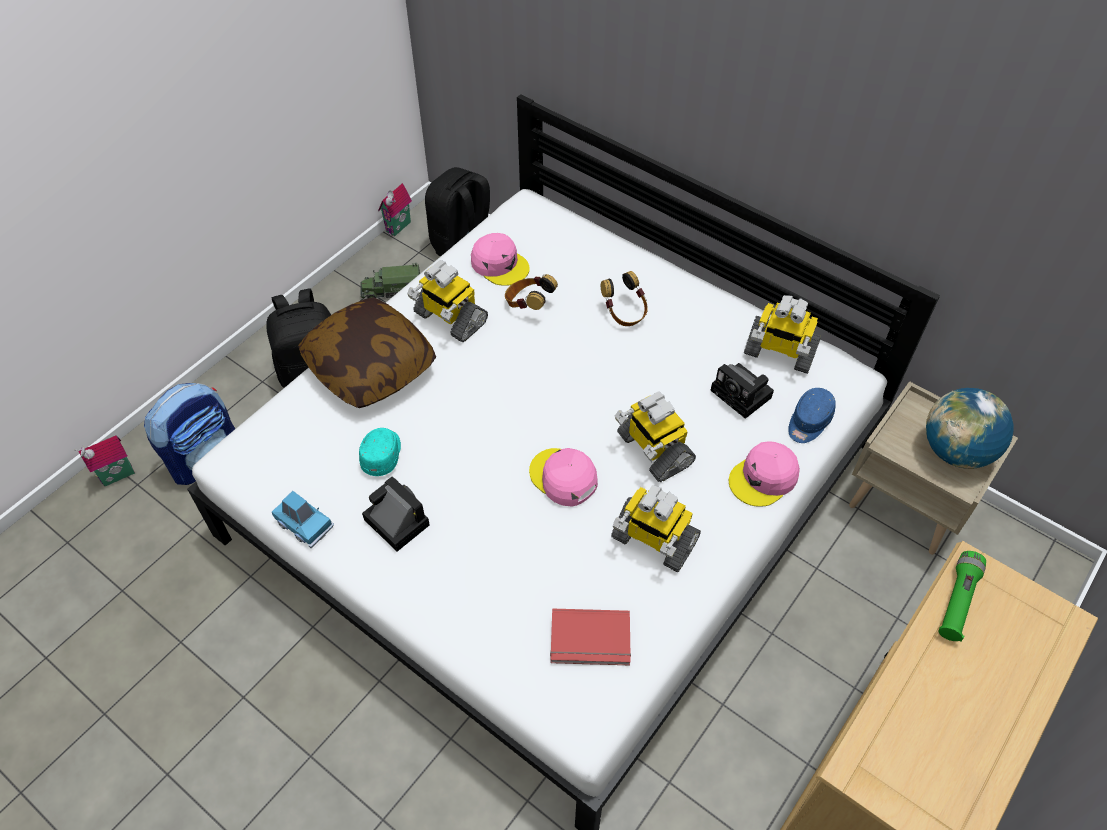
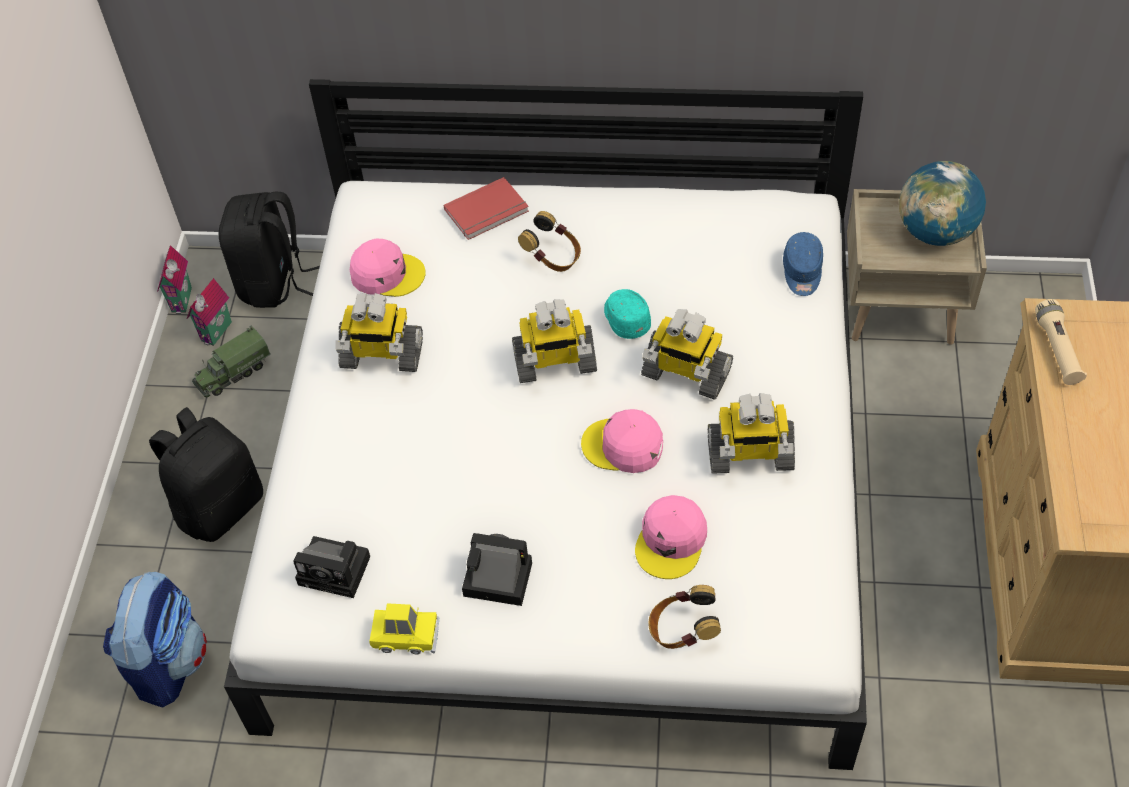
camera: 30 degrees left, 0 degrees up
toy house [75,435,135,486] -> toy house moved to [187,278,232,346]
blue toy car [272,491,334,548] -> yellow toy car [369,603,439,654]
pillow [298,297,436,408] -> none
turquoise cap [359,428,401,476] -> turquoise cap moved to [604,289,651,339]
headphones [505,274,558,310] -> headphones moved to [648,585,721,649]
red book [550,609,631,666] -> red book moved to [444,177,529,240]
camera [710,363,774,419] -> camera moved to [293,536,370,598]
pink cap [729,441,800,507] -> pink cap moved to [635,495,707,579]
toy robot [744,295,821,374] -> toy robot moved to [512,299,597,383]
green flashlight [938,551,986,641] -> beige flashlight [1035,299,1087,385]

